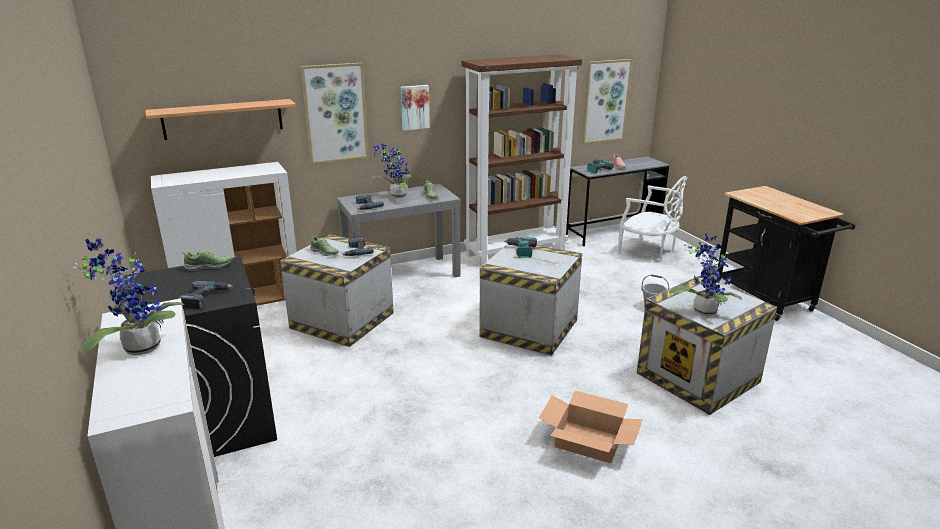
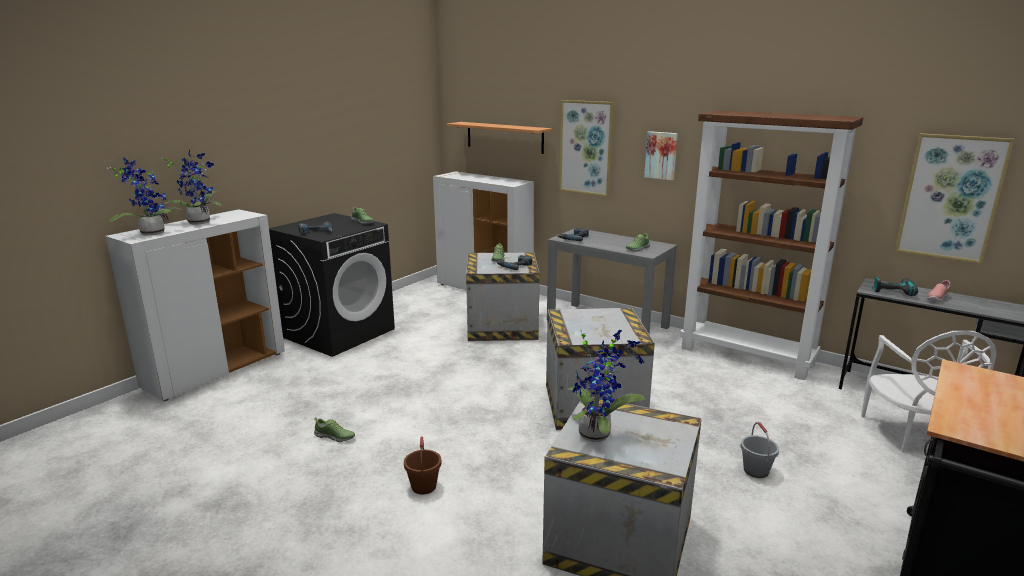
camera: 60 degrees right, 5 degrees down
potted plant [372,144,412,198] -> potted plant moved to [107,157,182,235]
power drill [504,237,537,258] -> none
cardboard box [539,391,643,464] -> brown bucket [404,436,442,495]
none -> shoe [314,418,355,442]

